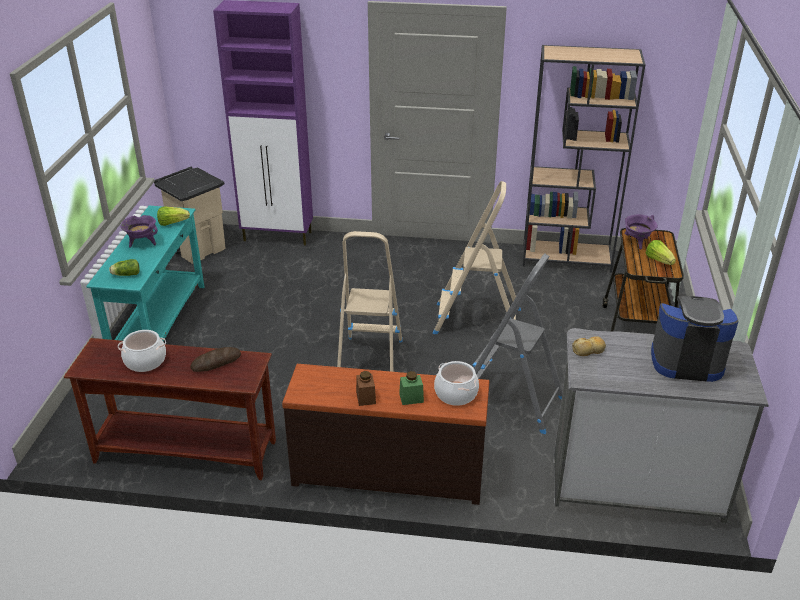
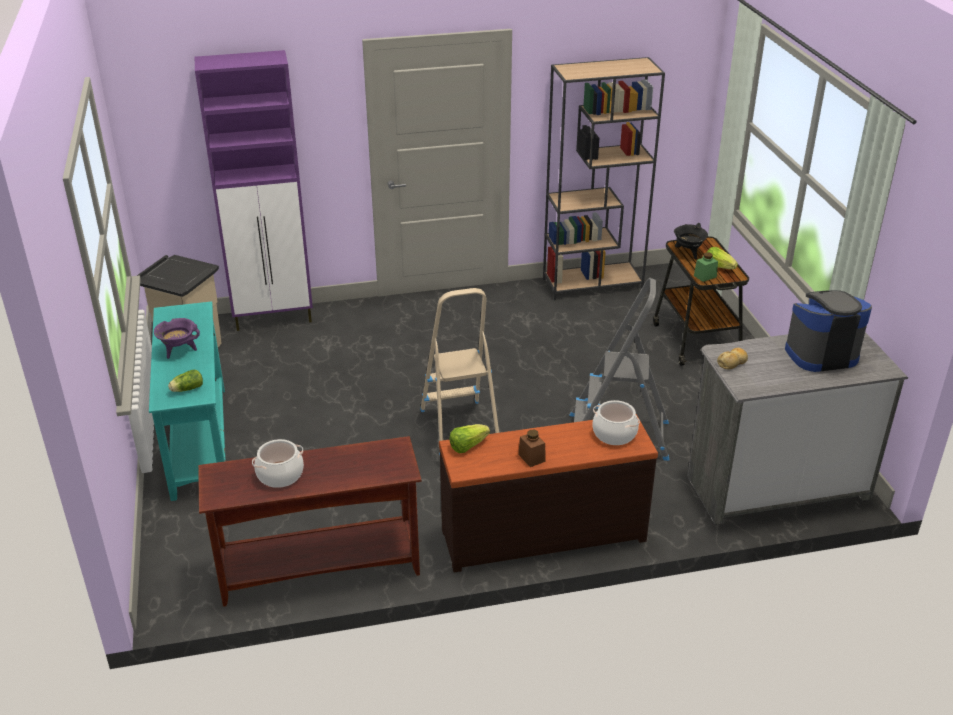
camera: 20 degrees left, 0 degrees up
lettuce [157,207,190,226] -> lettuce moved to [450,424,490,453]
bread [190,347,241,372] -> none
green jar [399,371,424,405] -> green jar moved to [694,252,718,282]
beige step ladder [433,181,521,334] -> none
purple cooking pot [624,214,658,250] -> black cooking pot [674,223,708,259]

